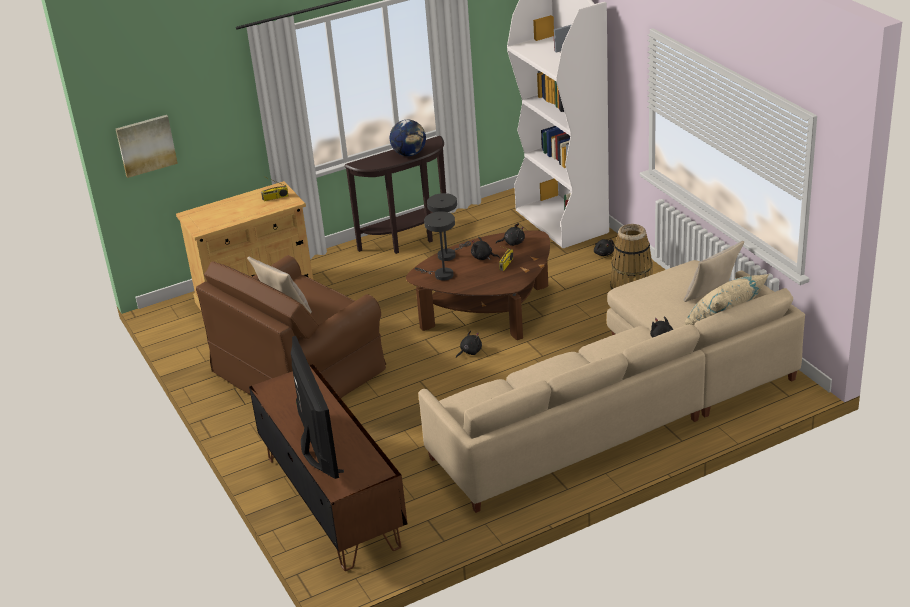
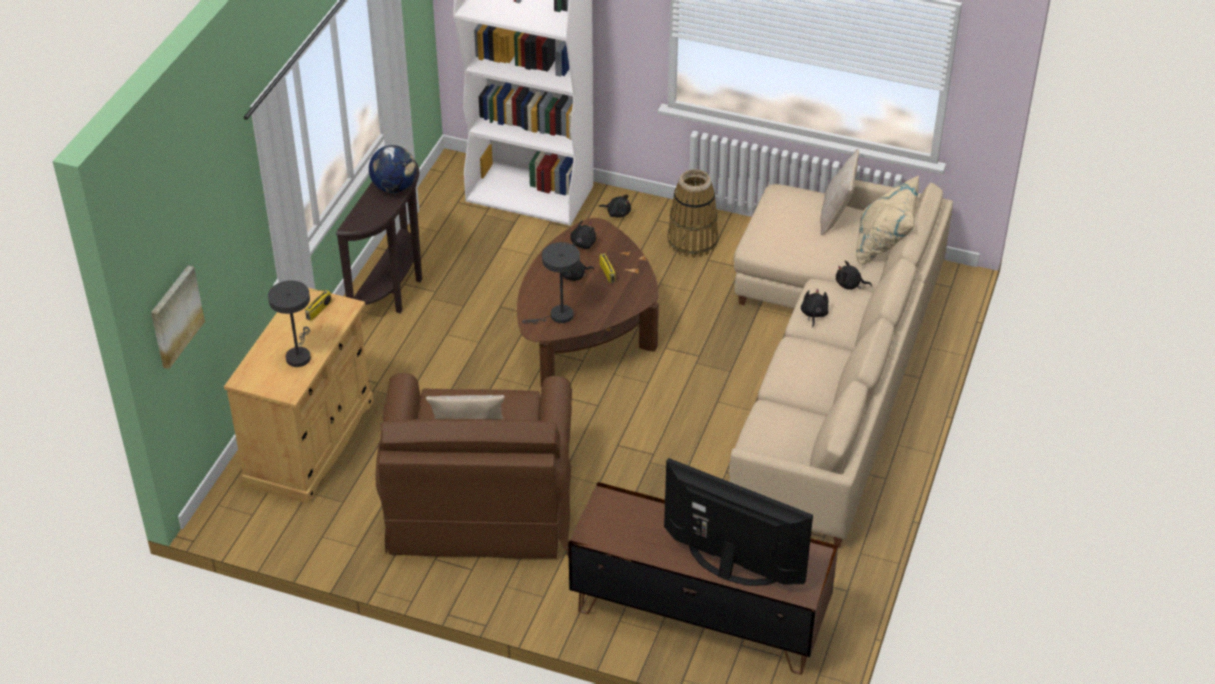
camera: 45 degrees left, 10 degrees up
grey table lamp [427,193,471,261] -> grey table lamp moved to [268,280,311,367]
black plush toy [456,331,482,358] -> black plush toy moved to [801,288,828,327]

